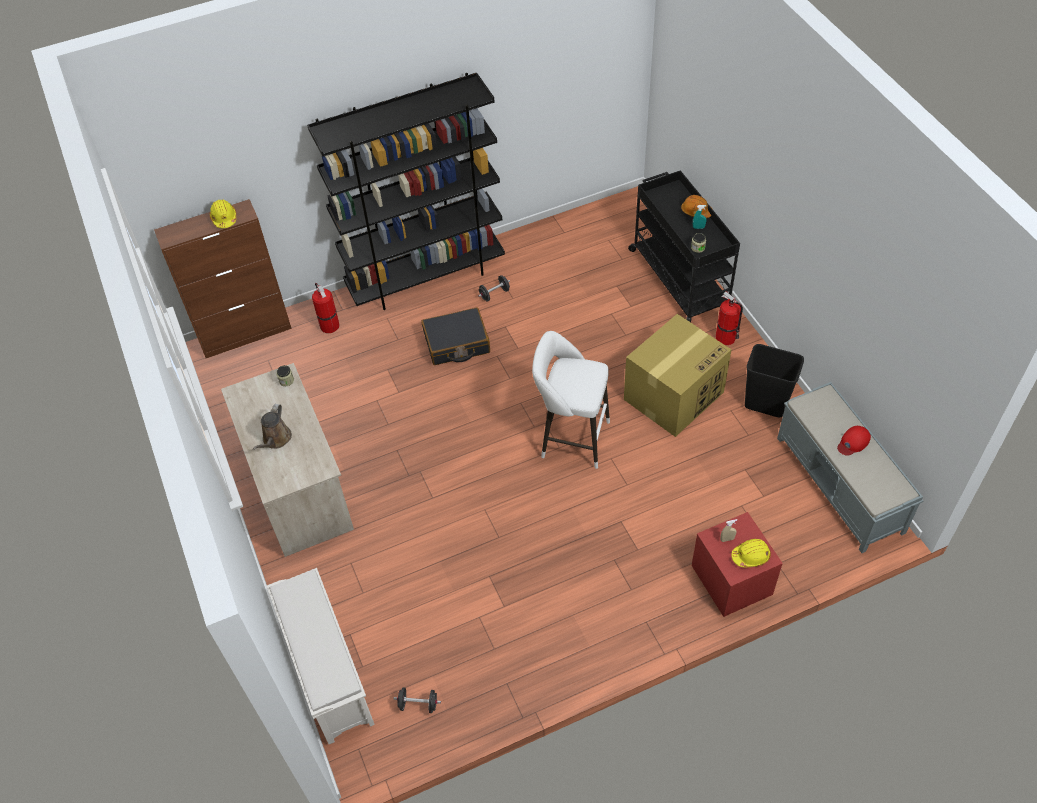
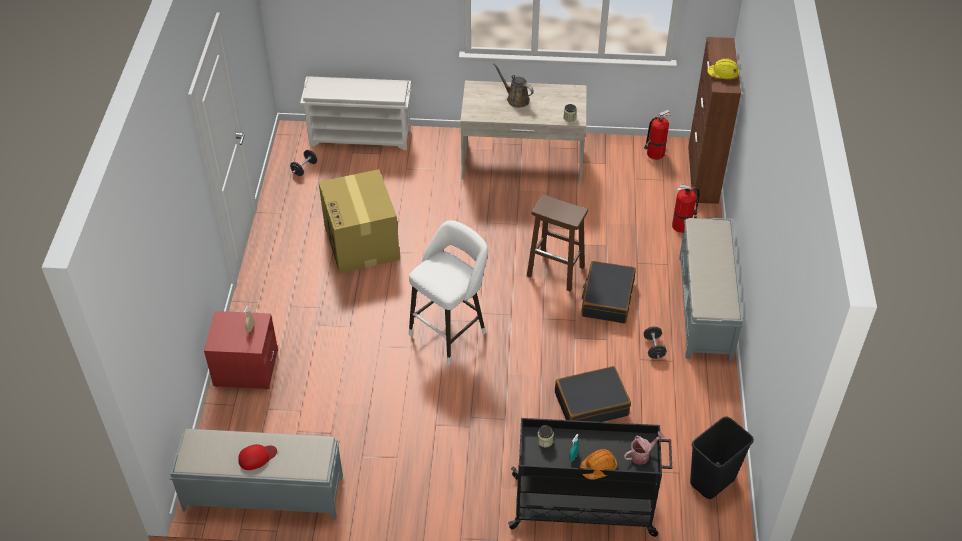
camera: 115 degrees right, 5 degrees down
black bookcase [307,73,505,310] -> grey bench [679,218,743,361]
cardboard box [624,314,732,437] -> cardboard box moved to [319,169,400,273]
fire extinguisher [716,291,743,345] -> fire extinguisher moved to [644,110,671,159]
yellow hard hat [731,539,771,567] -> none
black trash can [745,344,804,417] -> black trash can moved to [690,416,754,499]
red cap [837,426,871,456] -> red cap turned 75 degrees clockwise [238,444,277,470]
none -> brown stool [527,194,588,291]
none -> black suitcase [555,366,631,422]
none -> watering can [624,431,664,465]

